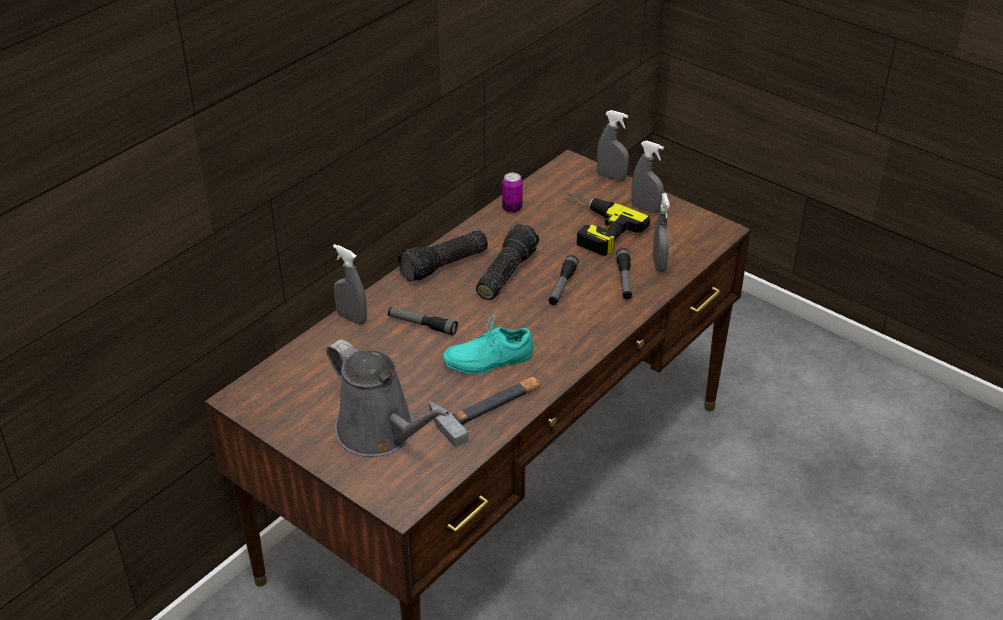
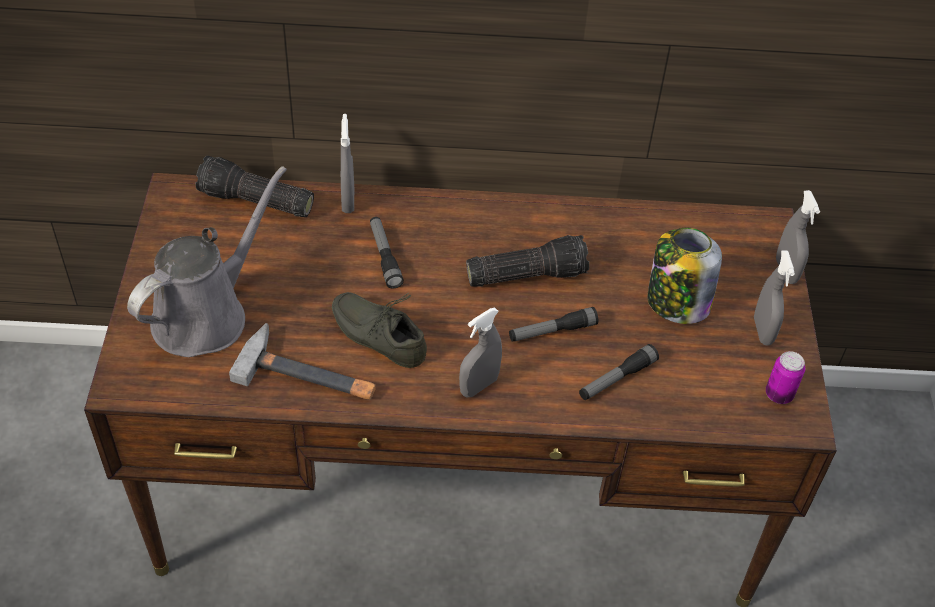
camera: 50 degrees right, 10 degrees up
grey watering can [327,339,450,457] -> grey watering can turned 150 degrees counterclockwise [127,166,287,357]
flashlight [398,230,488,282] -> flashlight moved to [195,156,314,217]
turquoise shoe [443,310,533,374] -> grey shoe [332,292,427,368]
can [502,173,523,213] -> can moved to [766,351,805,404]
power drill [565,192,650,256] -> jar [647,228,722,324]
grey spray bottle [653,193,670,272] -> grey spray bottle moved to [459,308,502,397]

